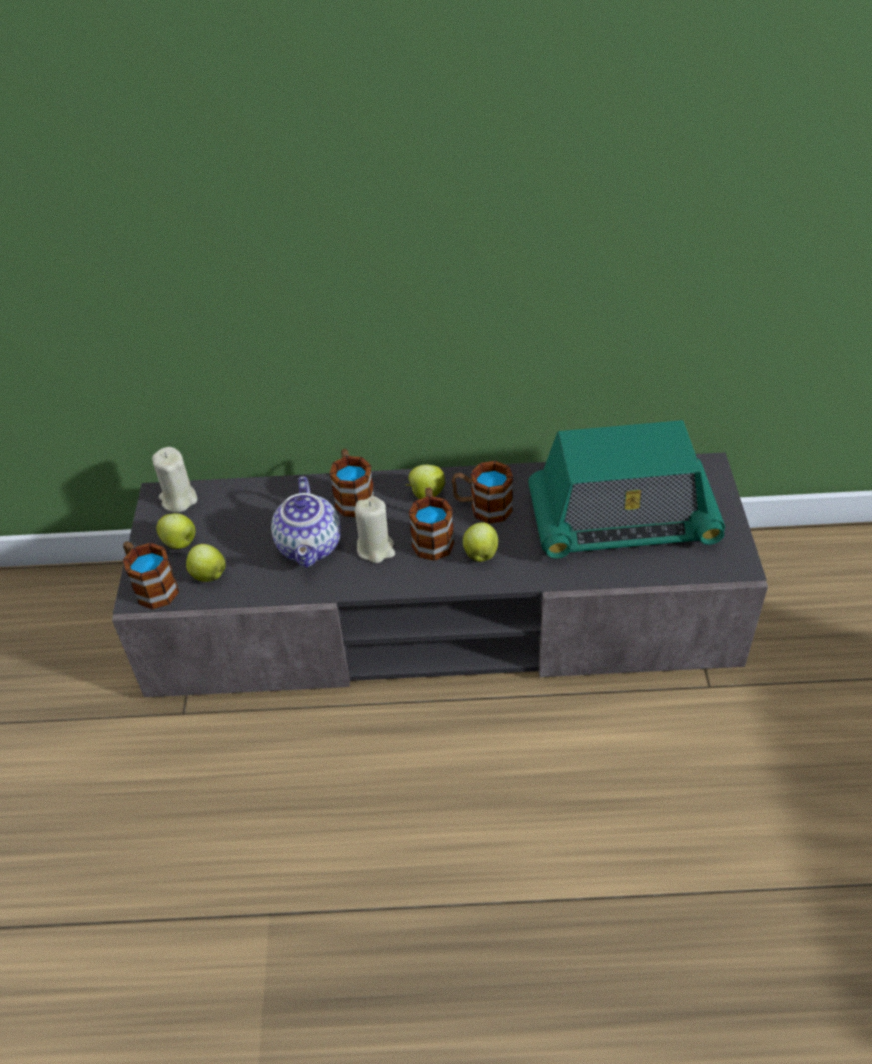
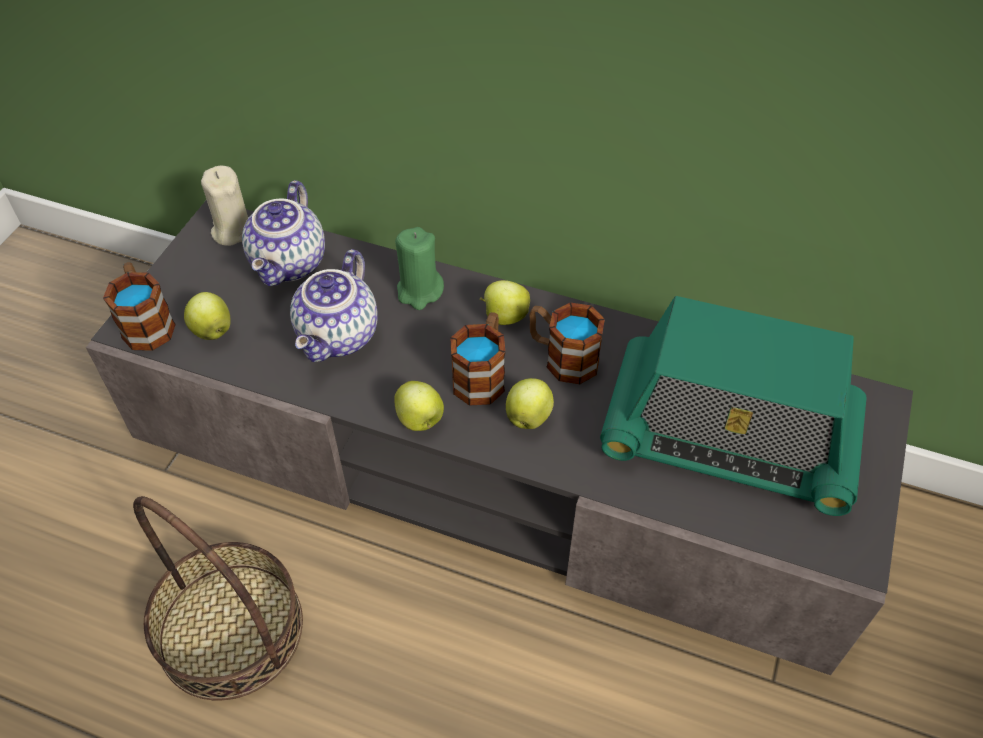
camera: 20 degrees right, 5 degrees up
apple [156,513,195,549] -> apple moved to [394,381,444,431]
mug [330,449,374,517] -> green candle [395,227,444,310]
beige candle [355,496,395,563] -> none
none -> basket [133,496,303,701]
none -> teapot [242,180,325,286]

